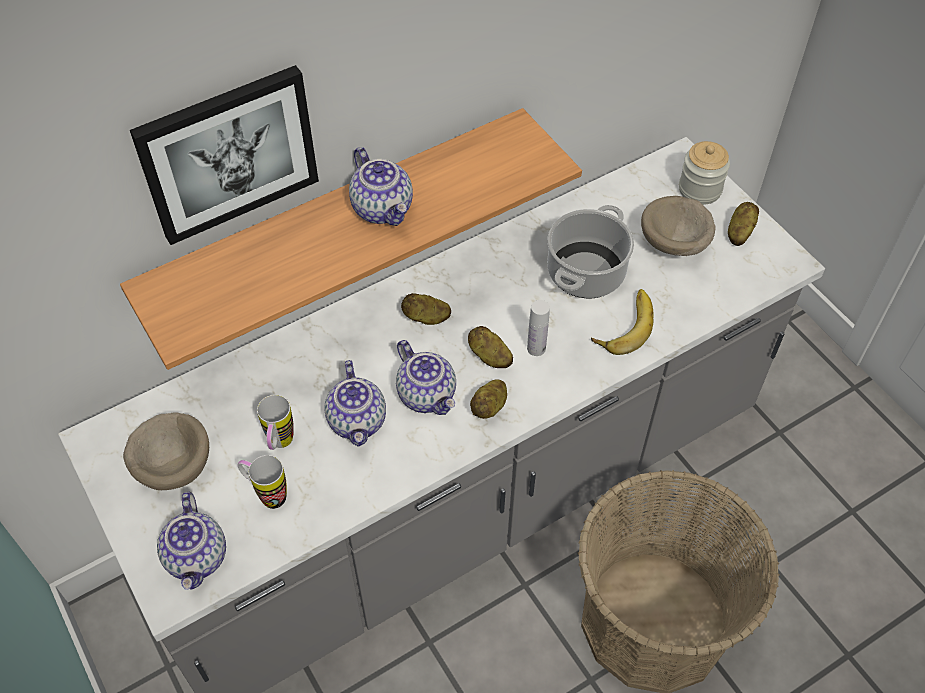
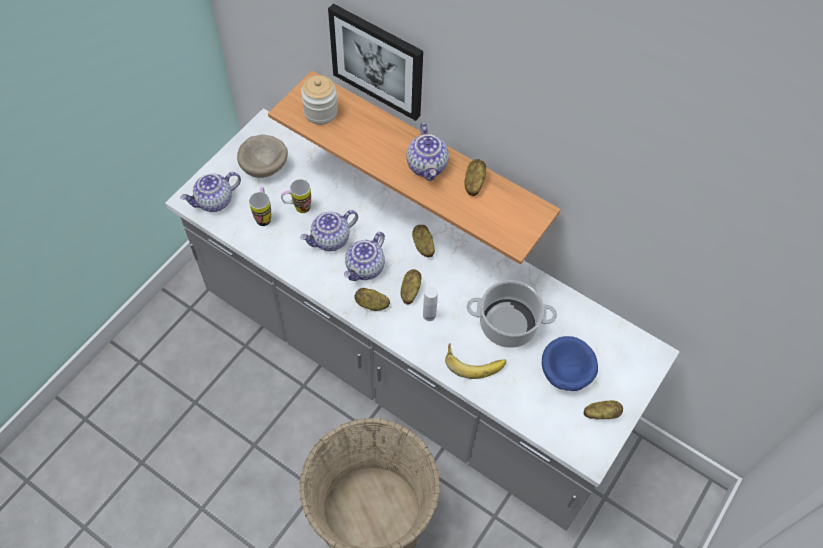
camera: 65 degrees right, 5 degrees up
teapot [349,147,413,226] -> teapot turned 45 degrees counterclockwise [407,122,449,181]
beige bowl [641,196,716,256] -> blue bowl [542,336,598,391]
jar [679,141,730,205] -> jar moved to [301,75,338,125]
none -> potato [464,159,486,196]

